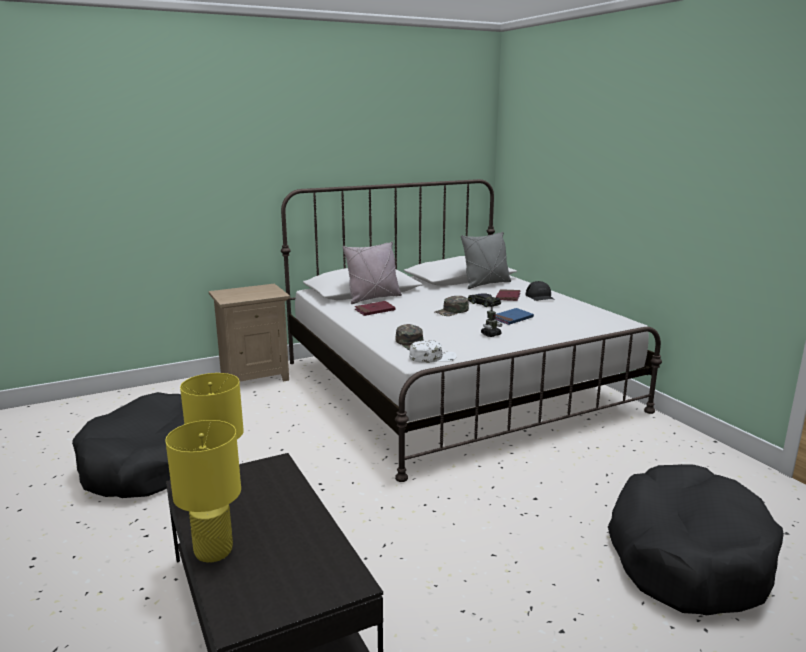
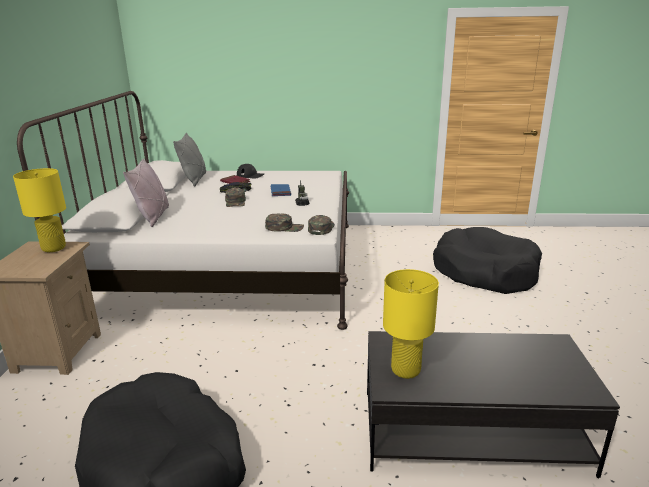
camera: 60 degrees left, 5 degrees up
yellow table lamp [165,420,241,562] -> yellow table lamp moved to [13,168,66,252]
red book [355,301,396,316] -> none
white cap [409,340,457,363] -> green cap [308,215,335,235]

